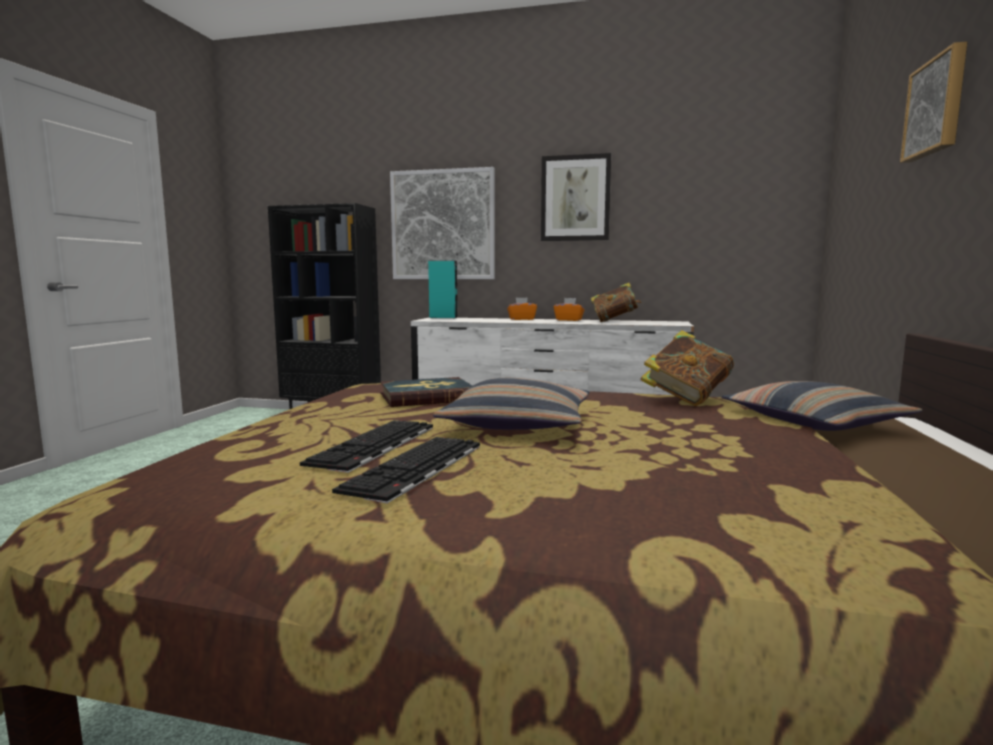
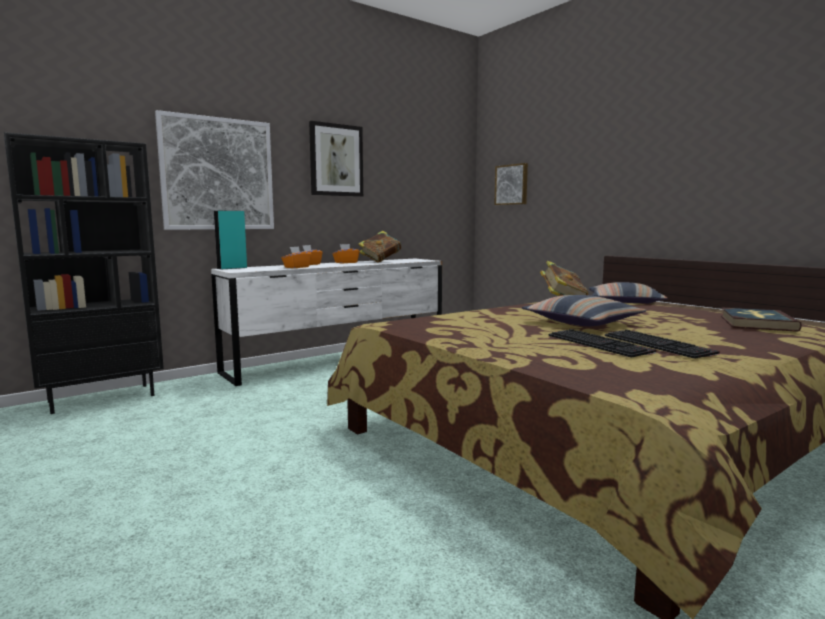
camera: 50 degrees left, 0 degrees up
book [380,377,472,407] -> book moved to [721,307,802,332]
picture [900,42,968,163] -> picture moved to [494,163,528,205]
none -> orange tissue box [281,246,312,268]

